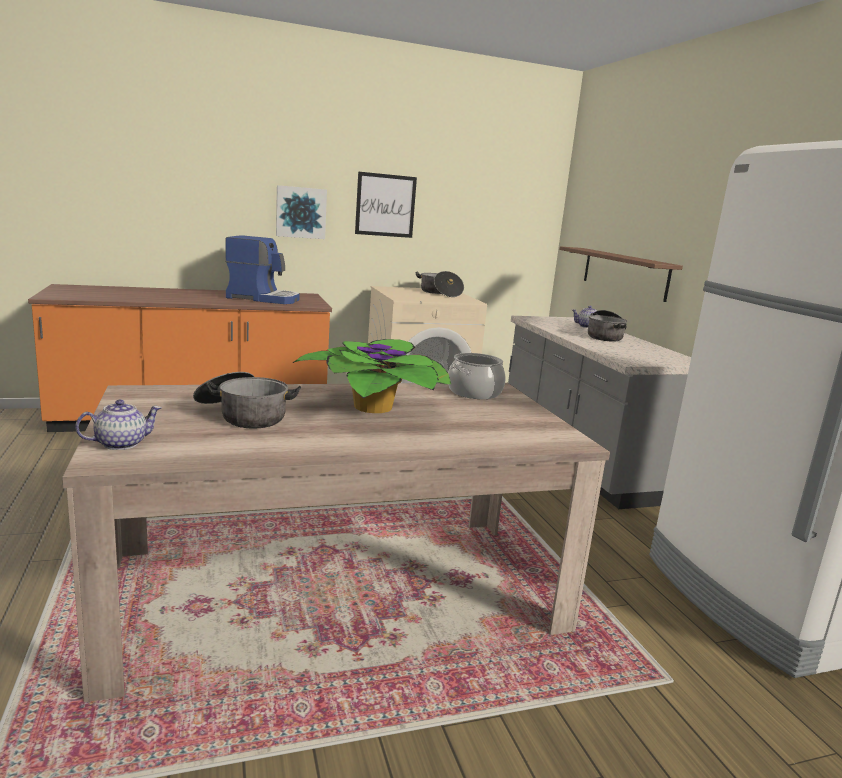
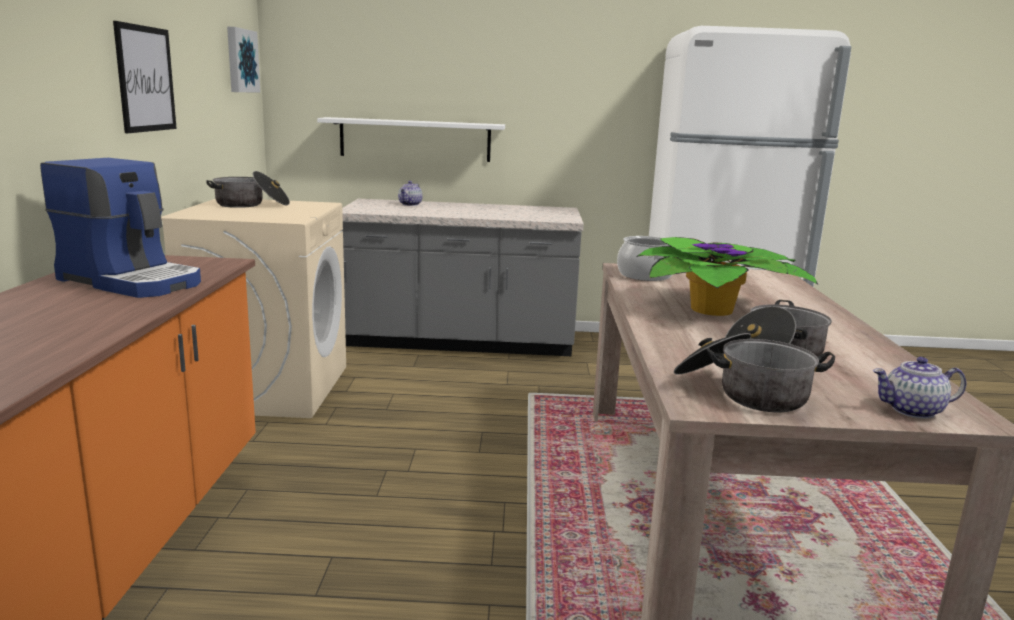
camera: 70 degrees left, 0 degrees up
teapot [75,399,162,450] -> teapot turned 75 degrees counterclockwise [872,357,966,419]
coffee machine [225,235,300,304] -> coffee machine turned 90 degrees clockwise [40,158,201,298]
picture [276,185,327,239] -> picture moved to [227,26,260,92]
brown shelf [559,246,683,302] -> white shelf [317,117,505,162]
cooking pot [588,310,627,342] -> cooking pot moved to [674,333,835,412]

